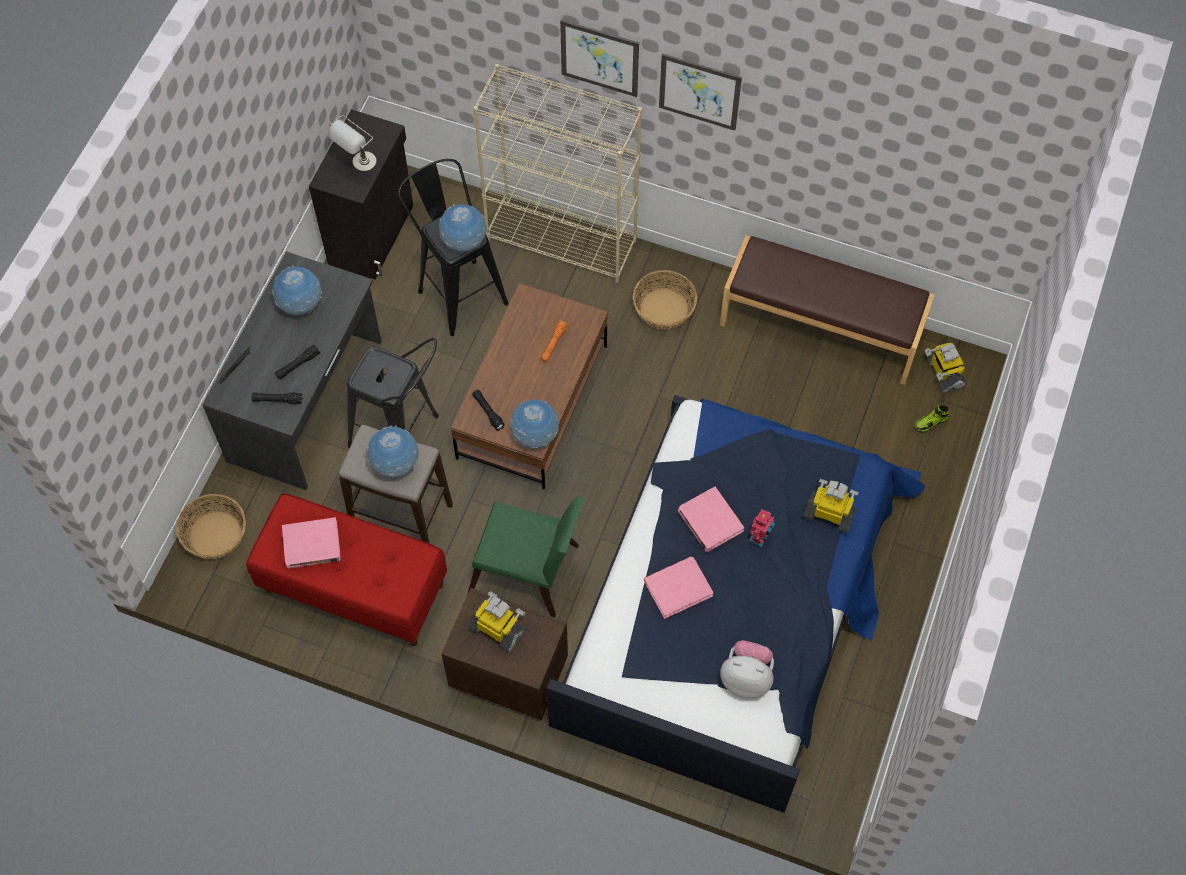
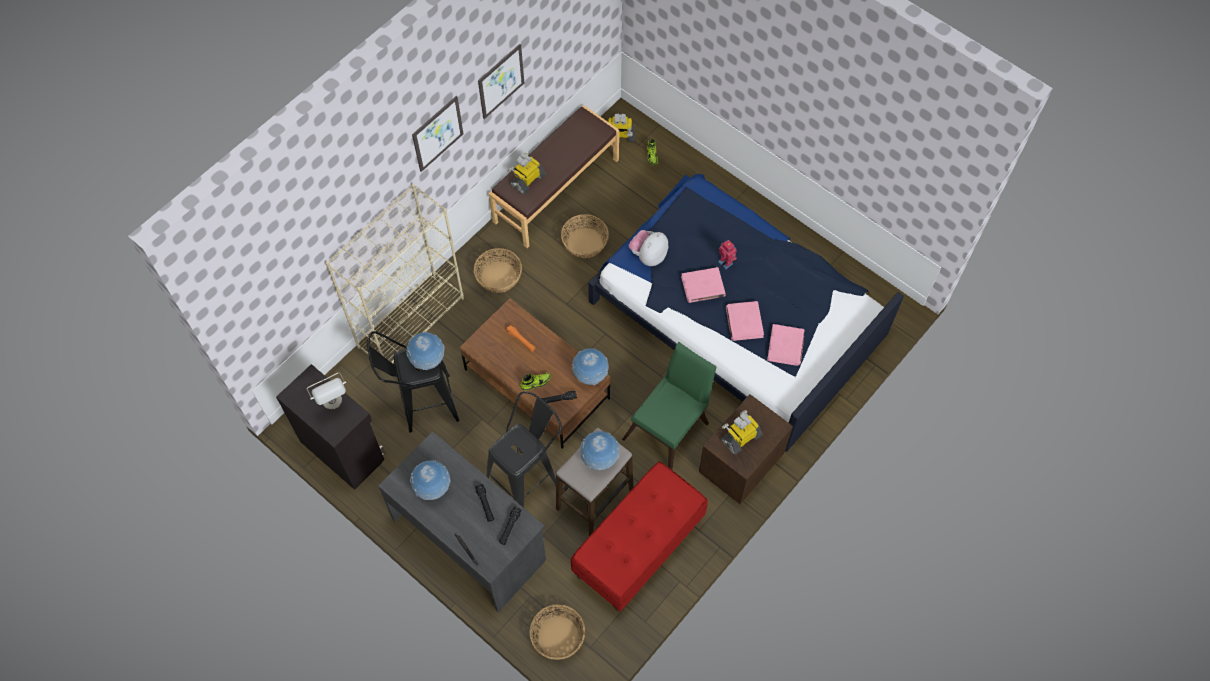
camera: 70 degrees left, 0 degrees up
pink book [282,517,341,568] -> pink book moved to [767,324,805,366]
picture [560,20,639,97] -> picture moved to [478,44,524,119]
plush toy [720,640,774,699] -> plush toy moved to [629,230,669,266]
toy robot [803,479,859,533] -> toy robot moved to [508,153,546,195]
none -> shoe [520,373,551,391]
none -> basket [561,214,609,258]

